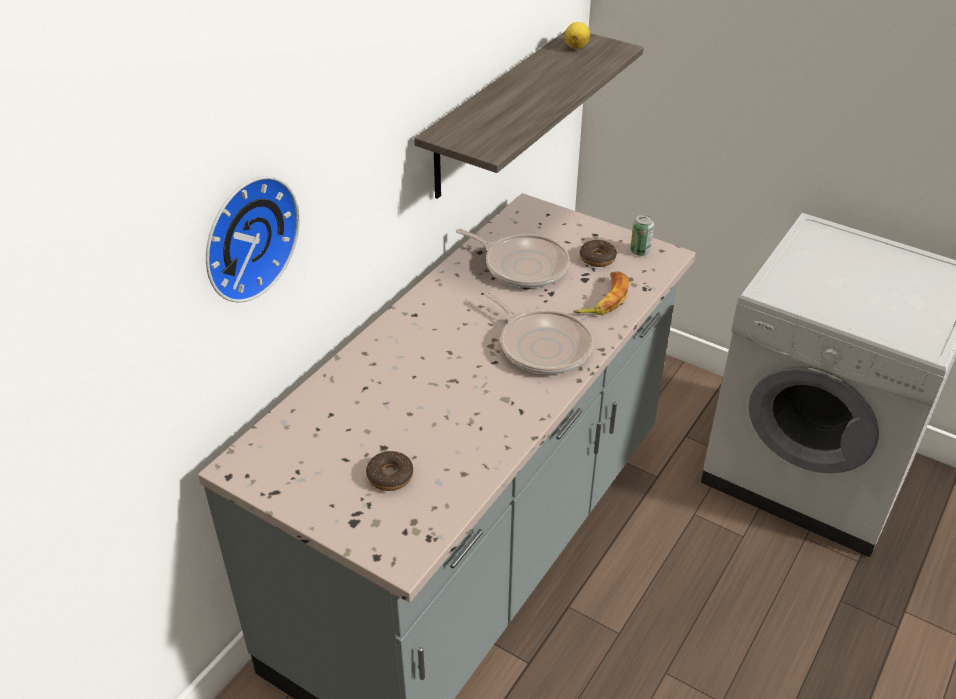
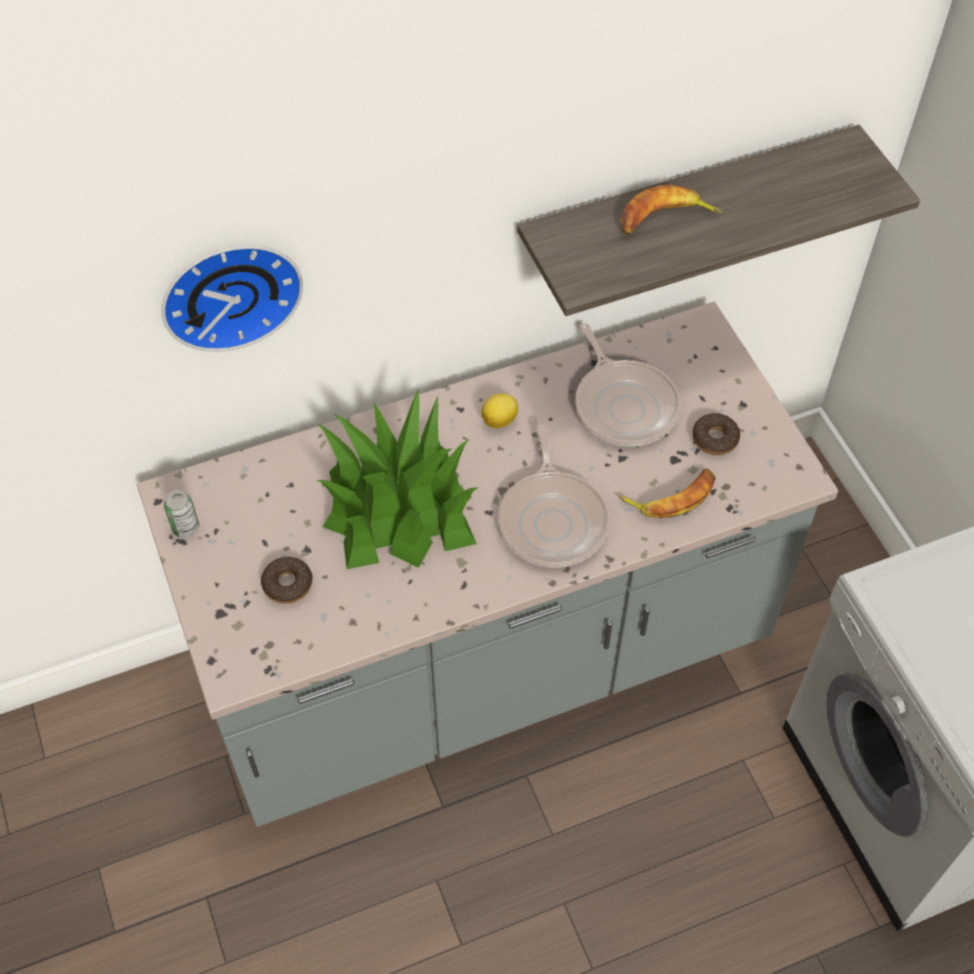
camera: 35 degrees right, 15 degrees up
lemon [564,22,590,49] -> lemon moved to [482,393,518,428]
can [630,215,654,256] -> can moved to [164,490,199,538]
none -> potted plant [316,388,479,569]
none -> banana [620,185,722,235]

